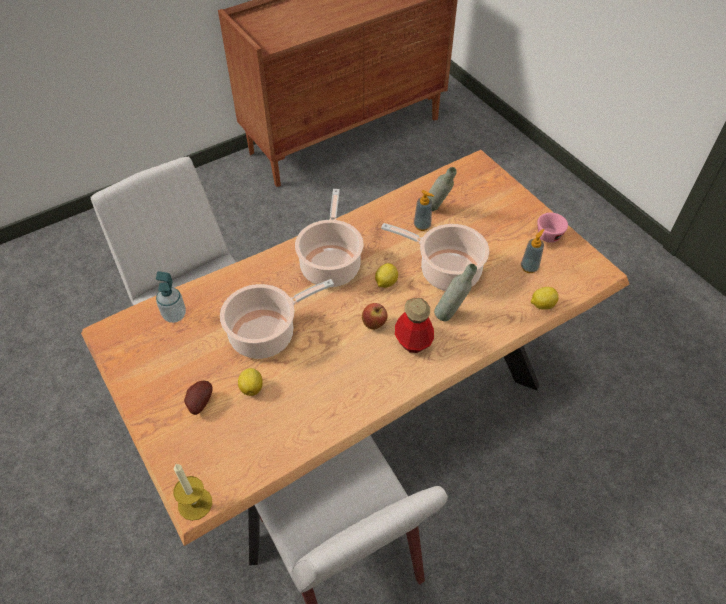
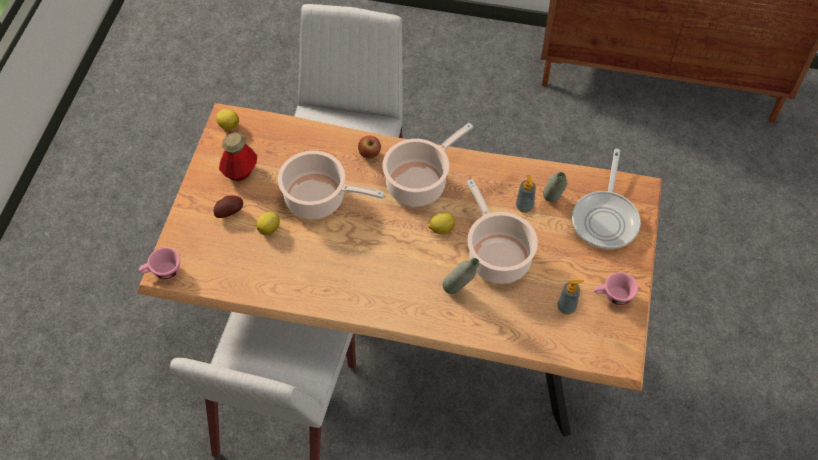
camera: 45 degrees right, 5 degrees up
soap dispenser [156,271,186,323] -> none
candle [174,464,212,521] -> pink cup [139,247,180,280]
apple [362,303,388,330] -> apple moved to [358,136,381,158]
bottle [395,298,434,353] -> bottle moved to [219,132,257,181]
lemon [531,287,559,310] -> lemon moved to [216,109,239,130]
none -> frying pan [572,149,641,249]

